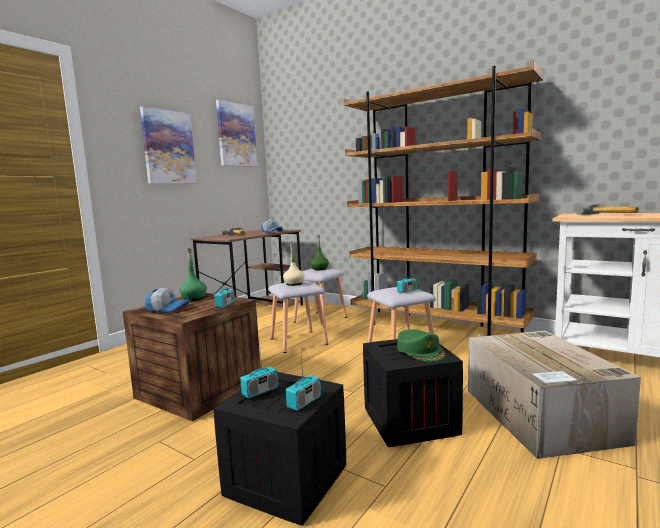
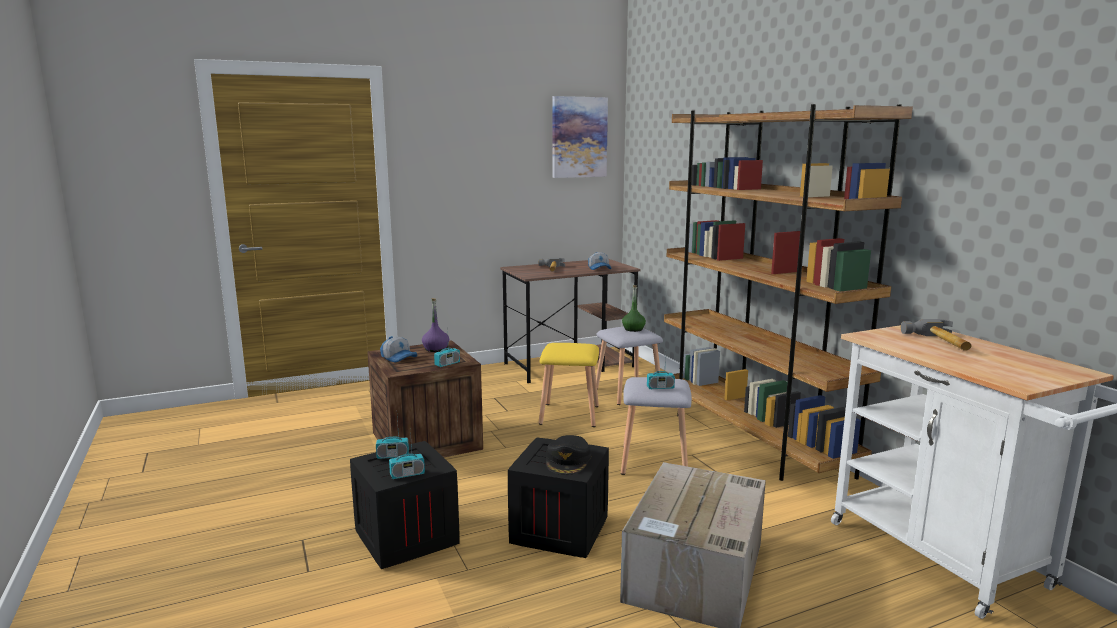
camera: 30 degrees right, 5 degrees up
picture [140,106,197,184] -> none
green bottle [179,248,207,301] -> purple bottle [422,298,449,352]
grey stool [268,281,328,353] -> yellow stool [539,343,599,427]
beige bottle [283,243,305,286] -> none
green cap [397,329,446,362] -> black cap [546,435,591,475]

